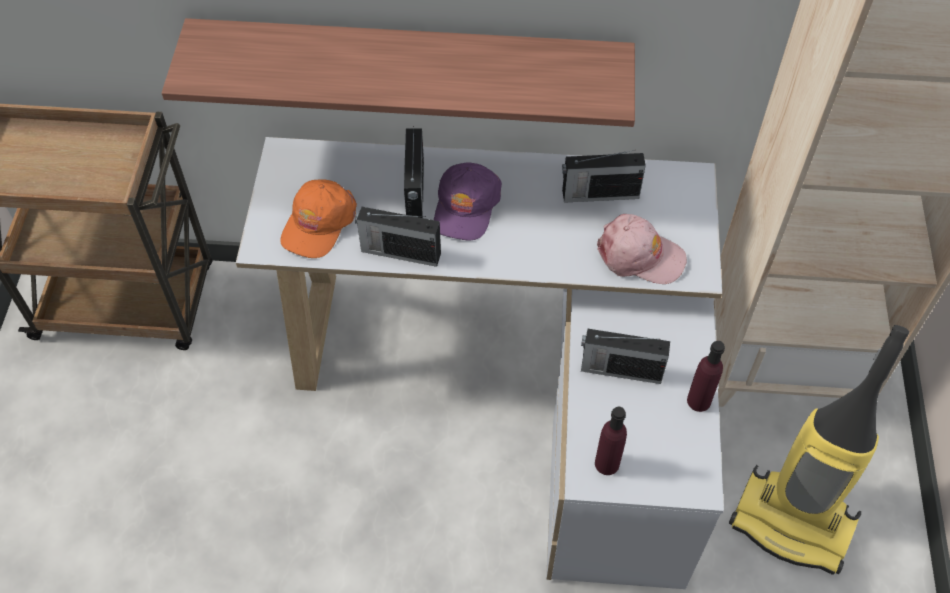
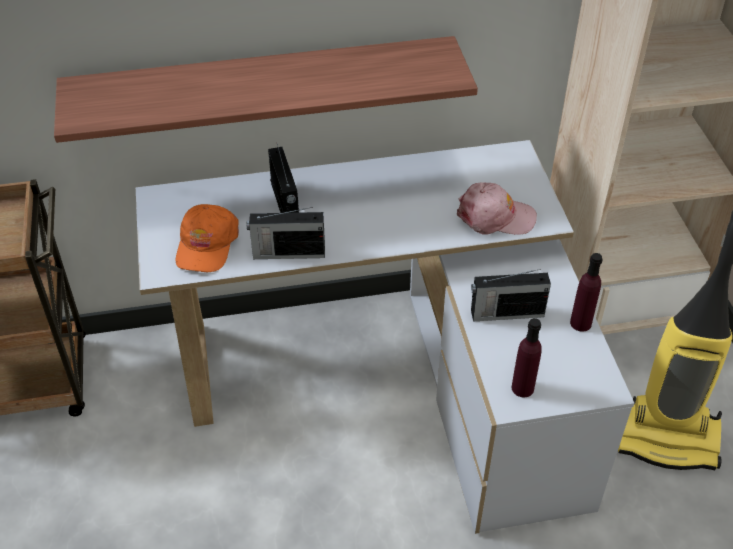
camera: 15 degrees left, 10 degrees down
purple cap [434,162,502,241] -> none
radio [562,150,646,203] -> none

